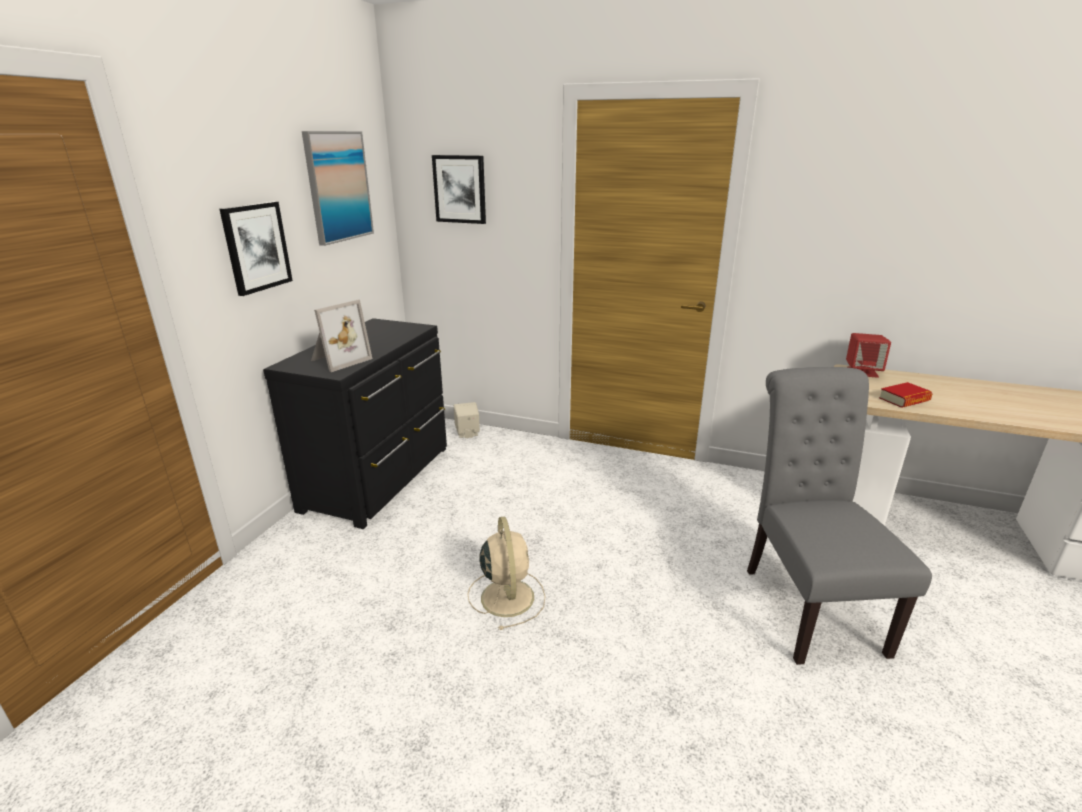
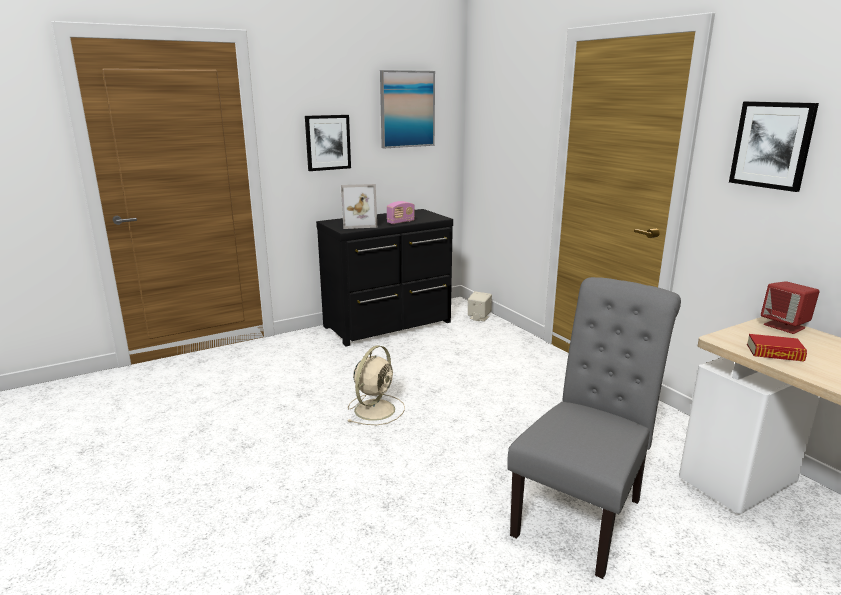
camera: 40 degrees right, 5 degrees down
picture [432,155,486,224] -> picture moved to [729,101,819,192]
none -> radio [387,201,415,224]

